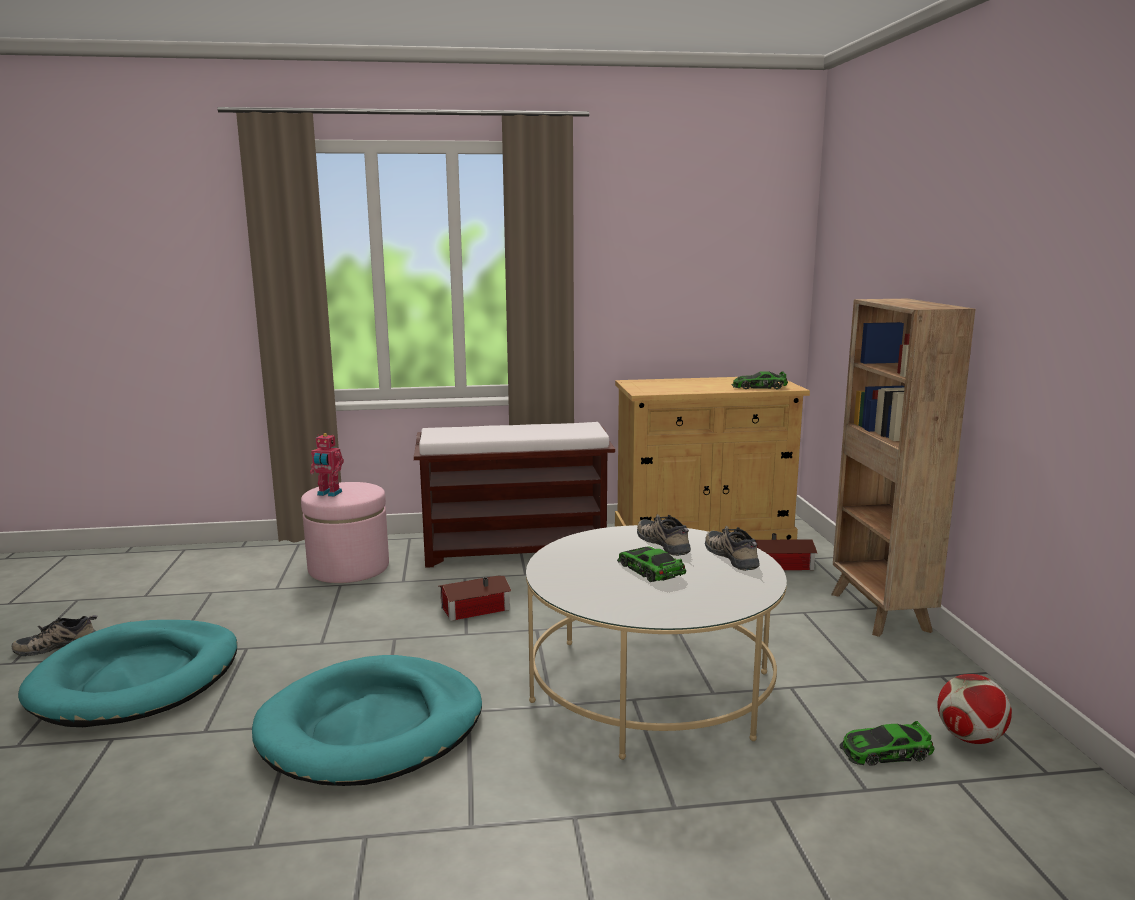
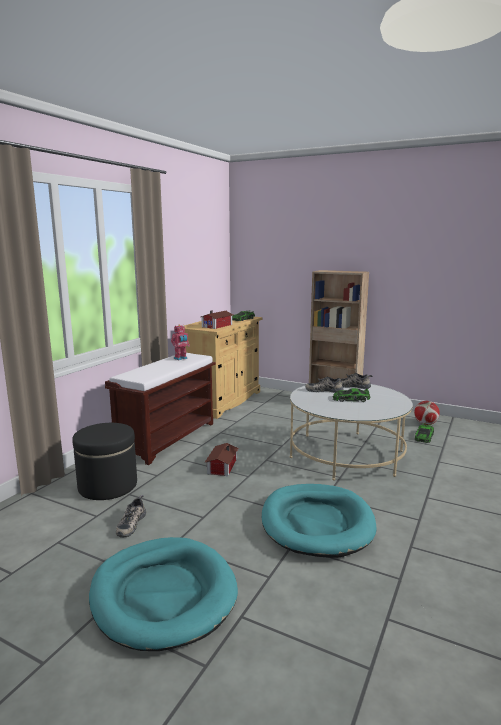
camera: 55 degrees left, 0 degrees up
shoe [11,615,98,656] -> shoe moved to [116,495,146,538]
pink ottoman [301,482,389,583] -> black ottoman [72,423,137,500]
toy robot [310,433,344,497] -> toy robot moved to [171,325,190,360]
toy house [756,533,817,570] -> toy house moved to [201,310,233,329]

